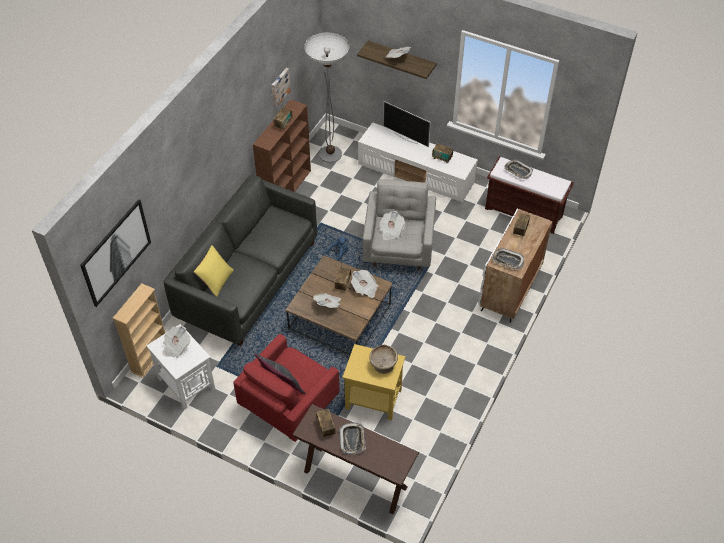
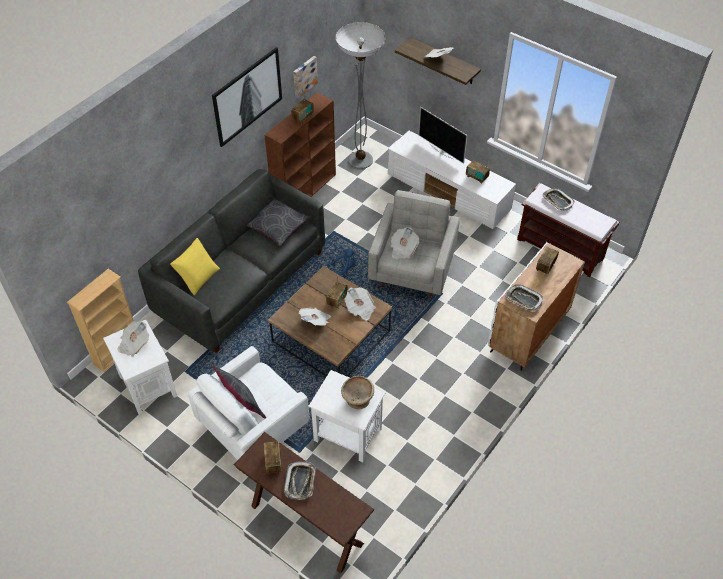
camera: 10 degrees right, 0 degrees up
picture [80,199,151,307] -> picture moved to [212,47,282,147]
red armchair [233,334,340,442] -> white armchair [188,346,310,460]
yellow side table [342,344,405,420] -> white side table [308,370,385,462]
none -> grey pillow [247,197,311,246]

